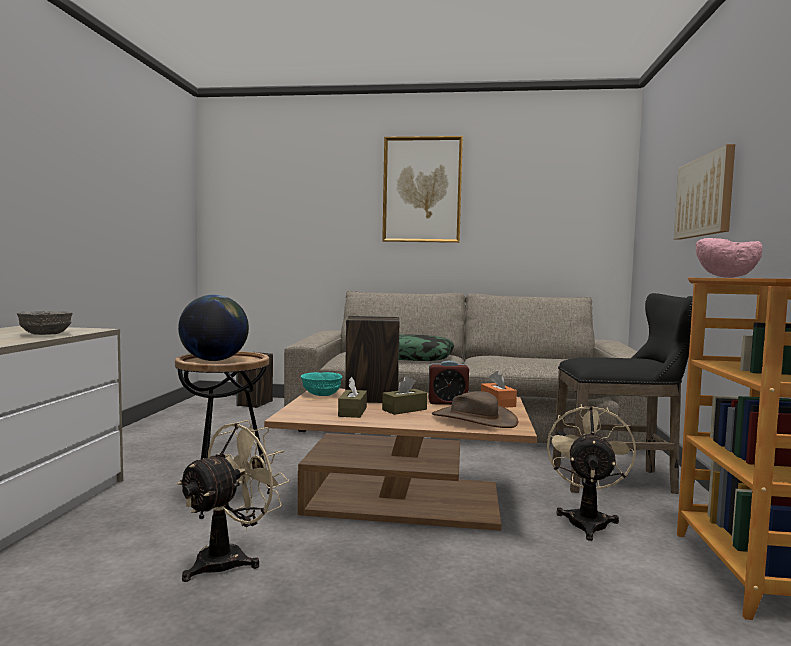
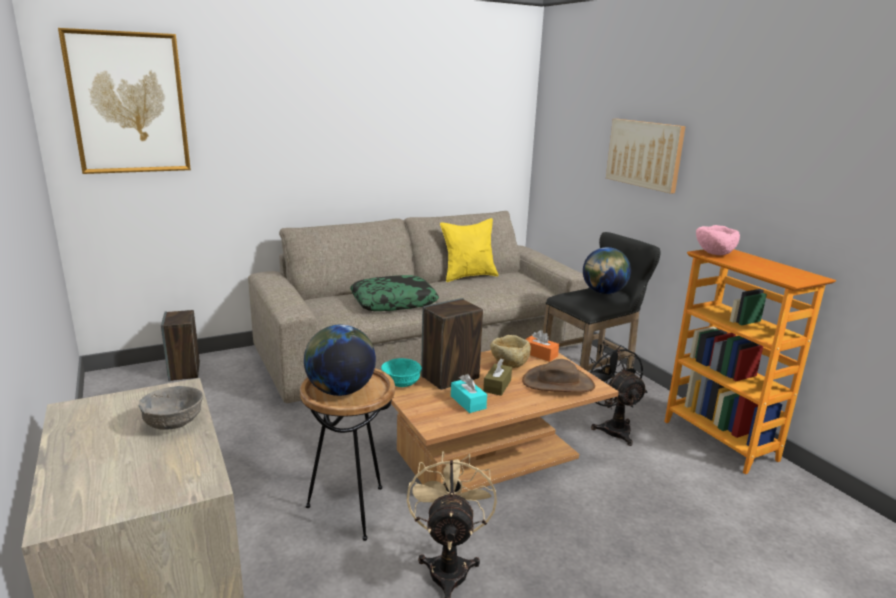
camera: 35 degrees left, 15 degrees up
brown tissue box [338,377,367,418] -> turquoise tissue box [451,374,487,413]
picture [382,136,463,243] -> picture moved to [58,28,191,174]
alarm clock [428,361,469,405] -> beige bowl [490,335,531,368]
beige fan [547,404,636,541] -> black fan [589,345,648,446]
none -> yellow pillow [440,218,499,282]
none -> globe [583,247,631,294]

